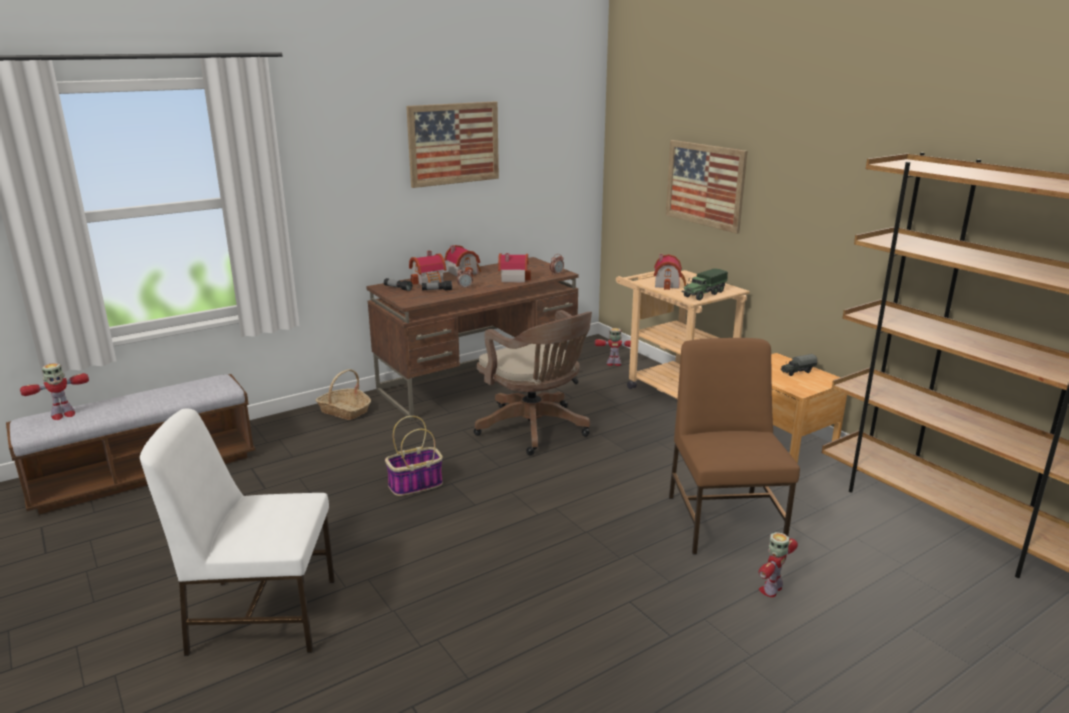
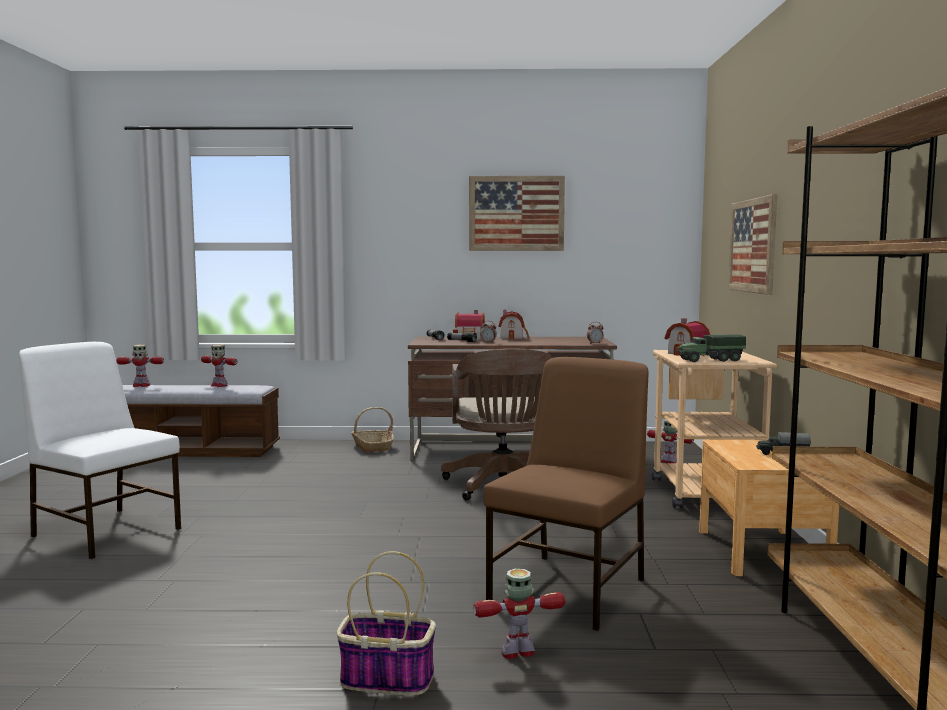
camera: 35 degrees right, 15 degrees down
basket [385,416,443,496] -> basket moved to [337,551,436,695]
toy house [498,253,531,283] -> none
none -> toy robot [201,344,238,387]

